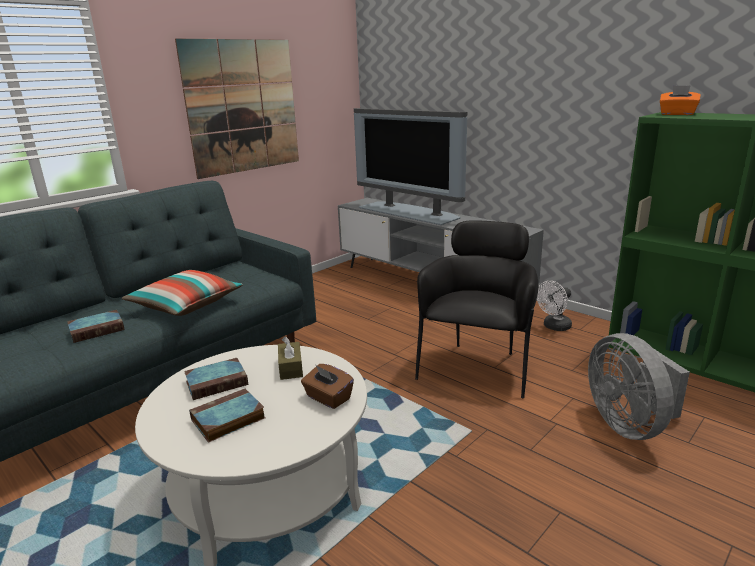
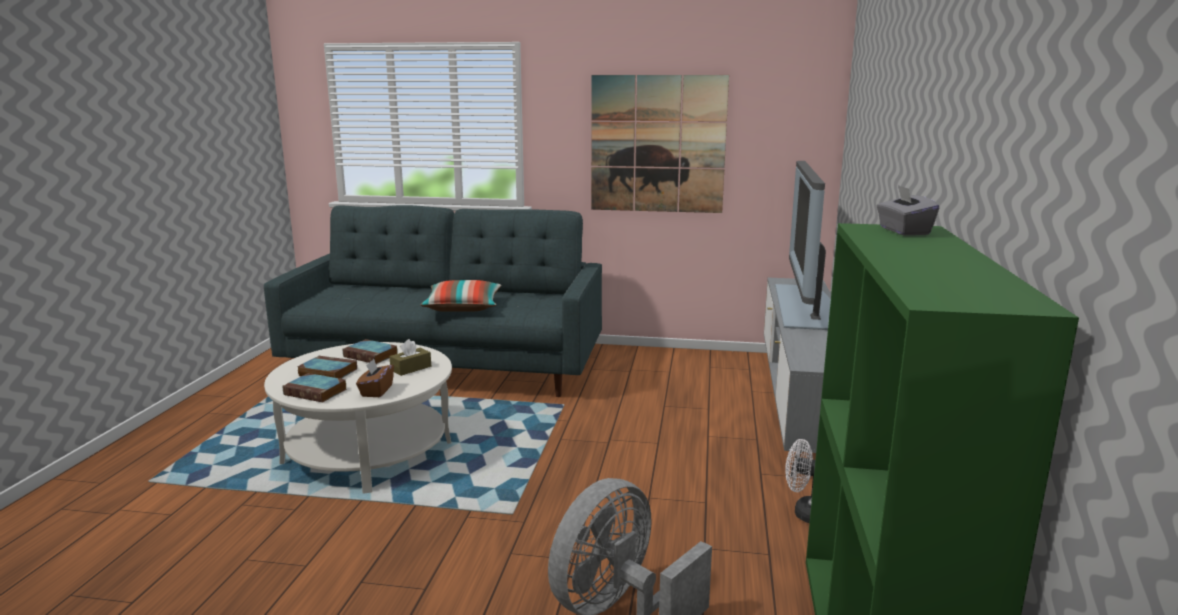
camera: 55 degrees right, 5 degrees down
book [67,310,125,343] -> book moved to [282,373,347,402]
black armchair [415,221,538,398] -> none
orange tissue box [660,85,701,115] -> grey tissue box [877,185,939,235]

